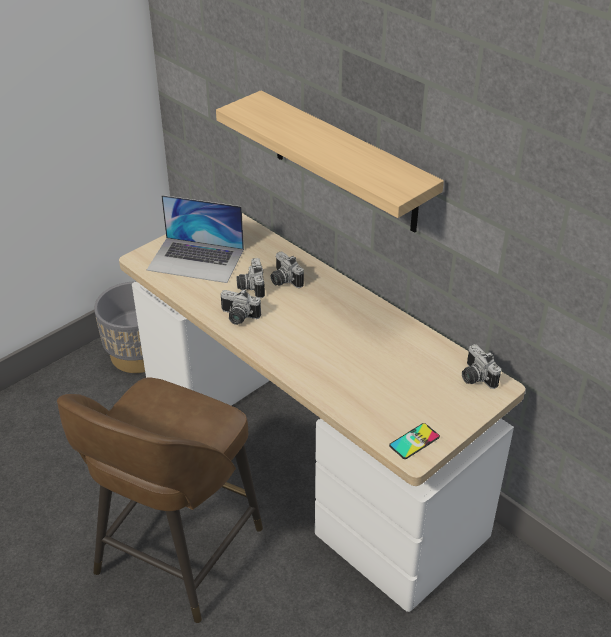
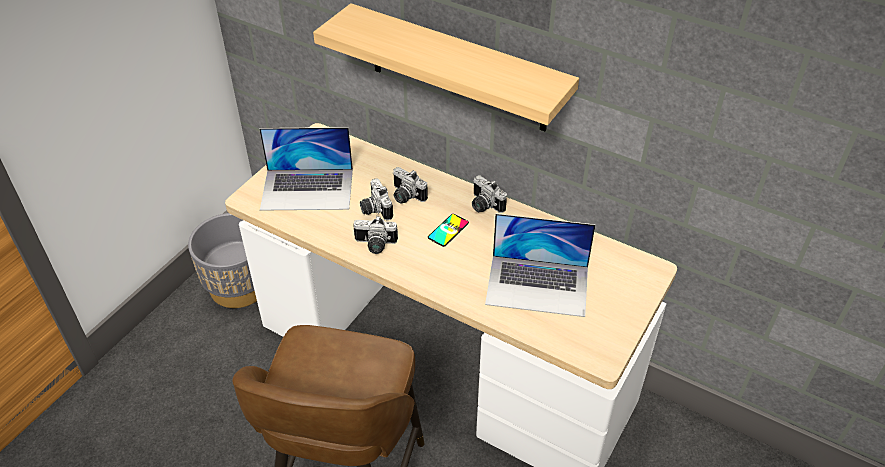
camera: 15 degrees left, 5 degrees up
phone [389,423,440,459] -> phone moved to [428,214,469,247]
camera [462,344,501,389] -> camera moved to [472,175,507,213]
none -> laptop [485,214,596,317]

